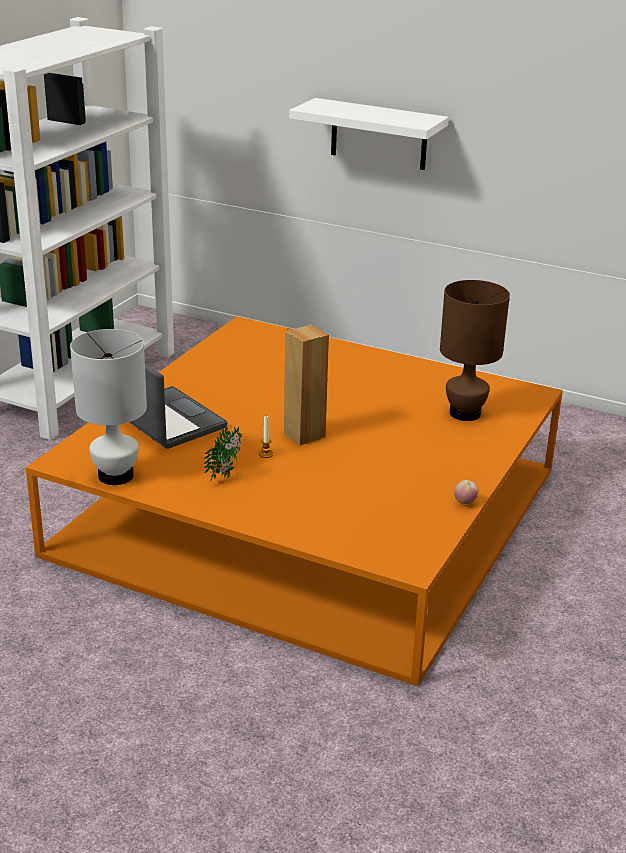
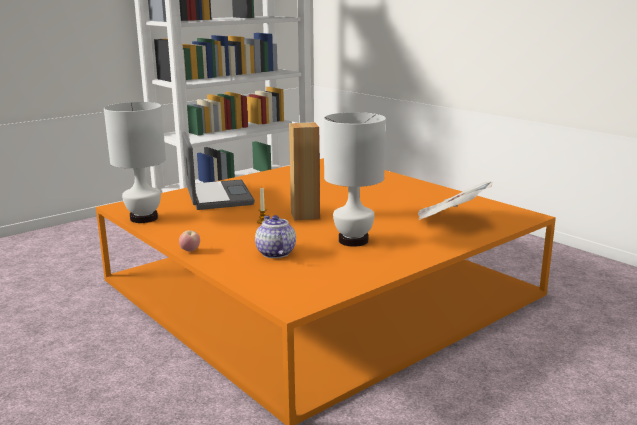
camera: 25 degrees right, 10 degrees down
potted plant [204,425,242,481] -> none
white shelf [289,98,449,170] -> none
brown table lamp [440,280,510,421] -> newspaper [418,181,493,220]
apple [454,480,479,504] -> apple moved to [179,230,200,252]
none -> teapot [255,215,296,258]
none -> white table lamp [324,112,386,247]

